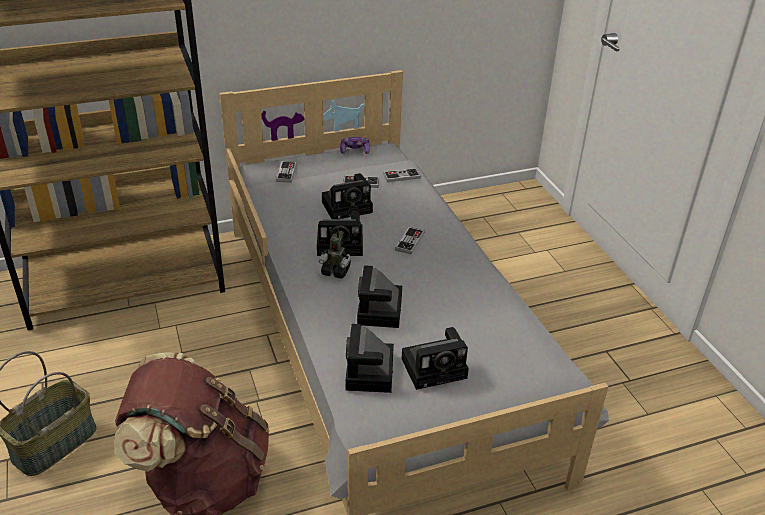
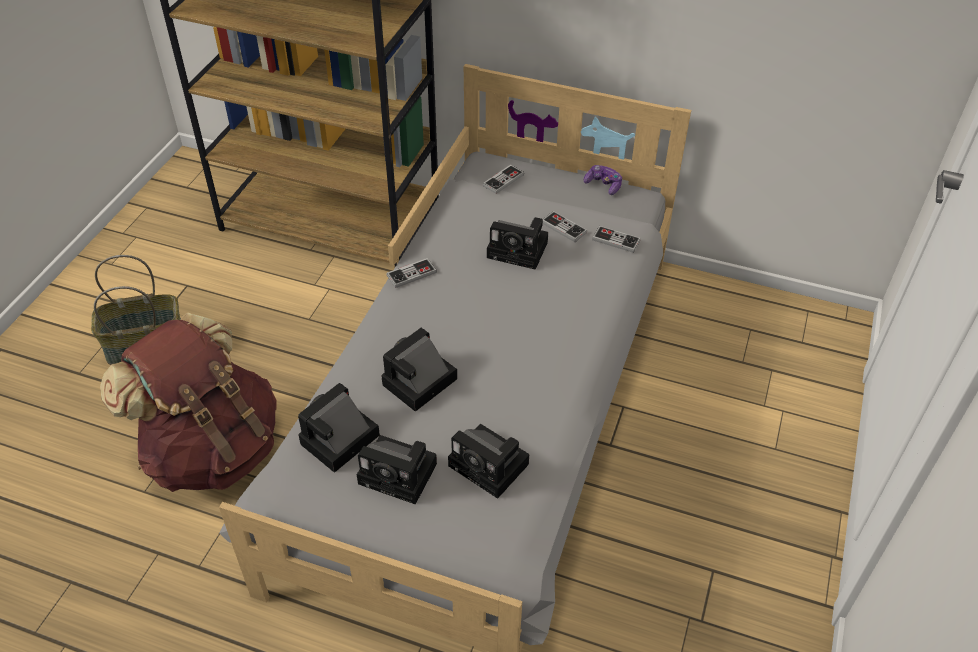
camera: 40 degrees right, 10 degrees up
camera [317,212,363,256] -> camera moved to [448,424,529,499]
toy robot [319,227,351,279] -> none
game controller [395,227,424,254] -> game controller moved to [386,258,437,288]

